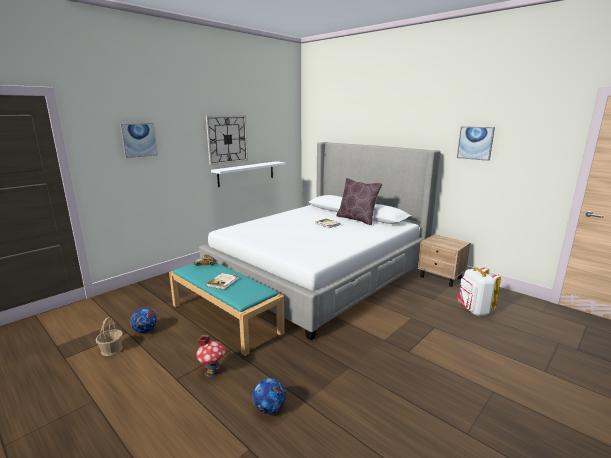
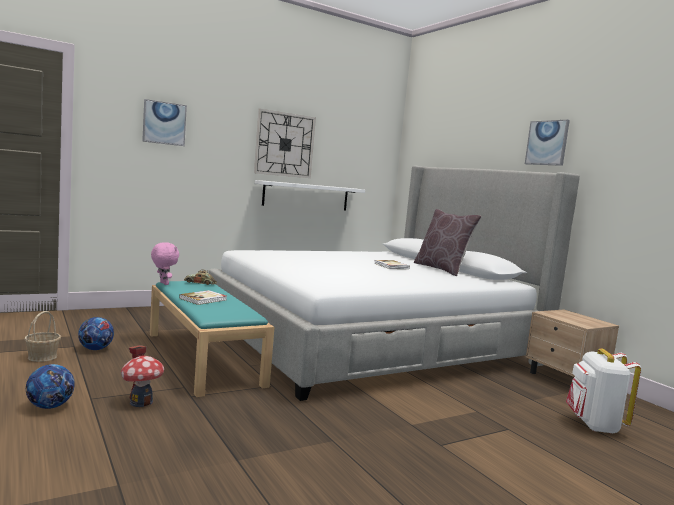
camera: 15 degrees right, 10 degrees down
football [253,378,286,414] -> football moved to [26,364,75,409]
picture [457,126,495,161] -> picture moved to [525,120,570,166]
none -> pink plush toy [151,242,179,285]

